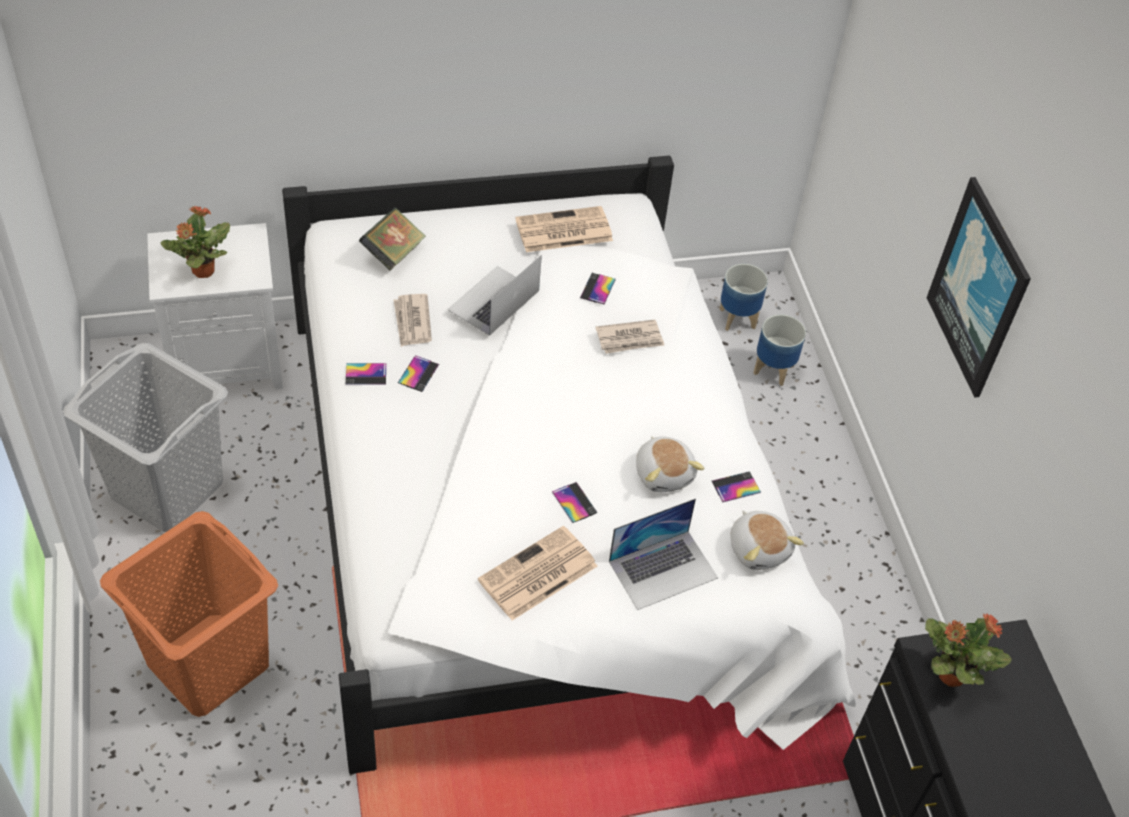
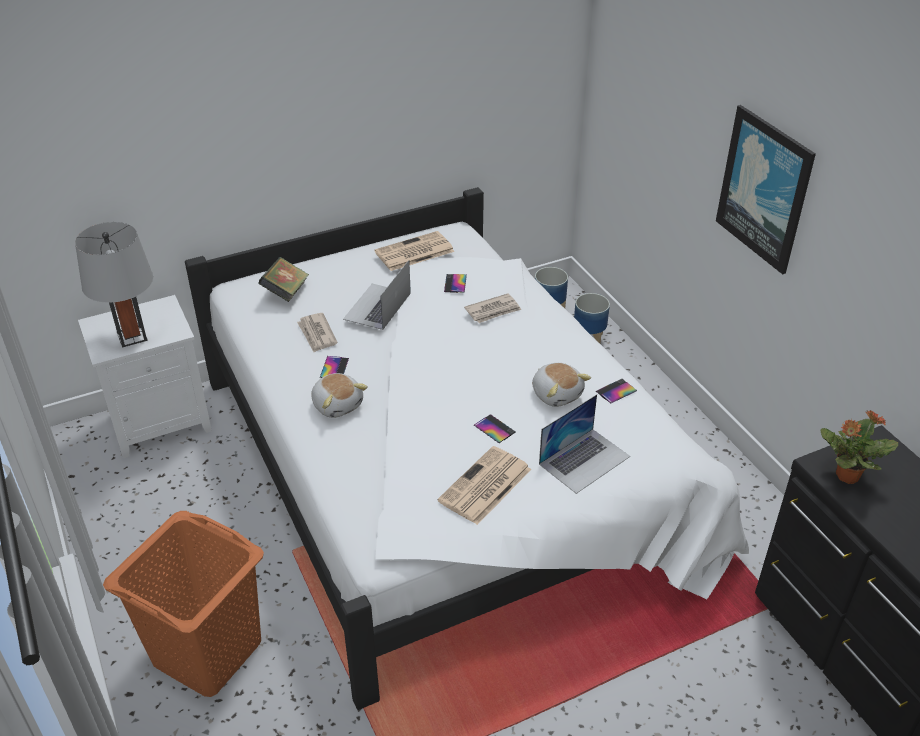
camera: 10 degrees left, 10 degrees down
grey laundry basket [63,343,228,532] -> none
potted plant [160,206,230,278] -> grey table lamp [75,222,153,347]
phone [346,363,386,384] -> none
plush toy [730,510,804,570] -> plush toy moved to [311,373,368,418]

